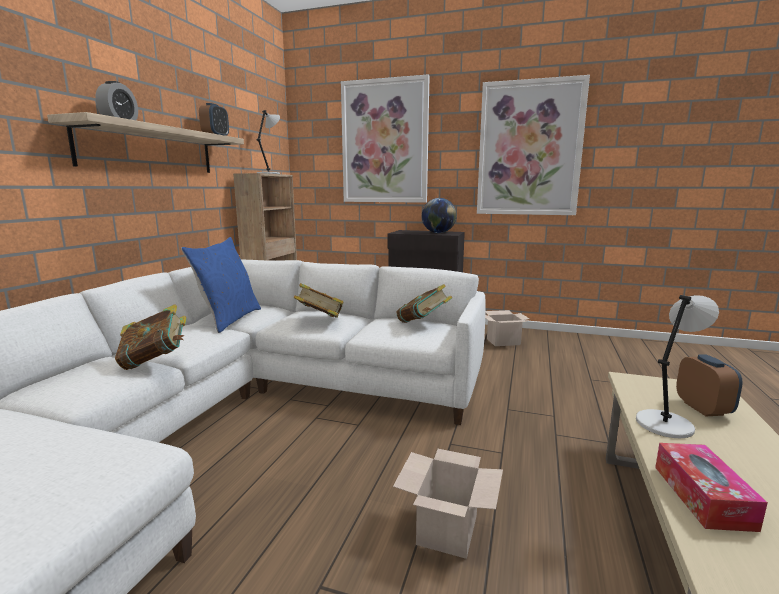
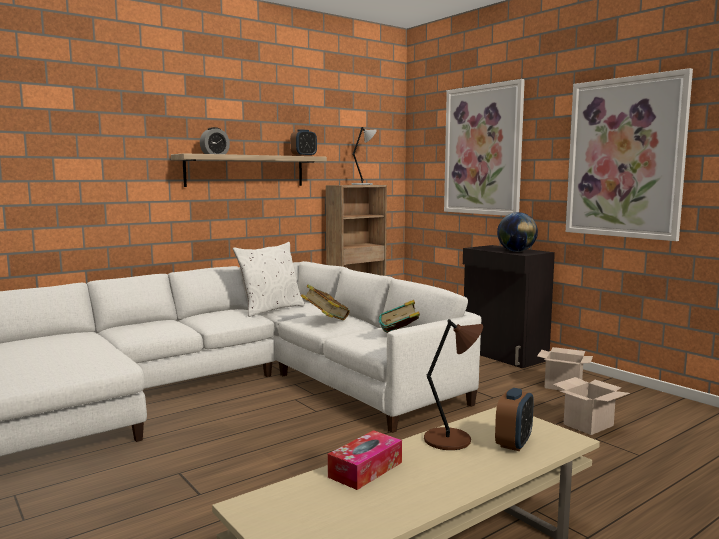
camera: 35 degrees right, 5 degrees down
book [115,304,187,370] -> none
blue pillow [181,237,261,333] -> white pillow [233,242,305,317]
cardboard box [393,449,503,559] -> cardboard box moved to [553,377,630,435]
grey table lamp [636,295,719,438] -> brown table lamp [424,319,483,450]

